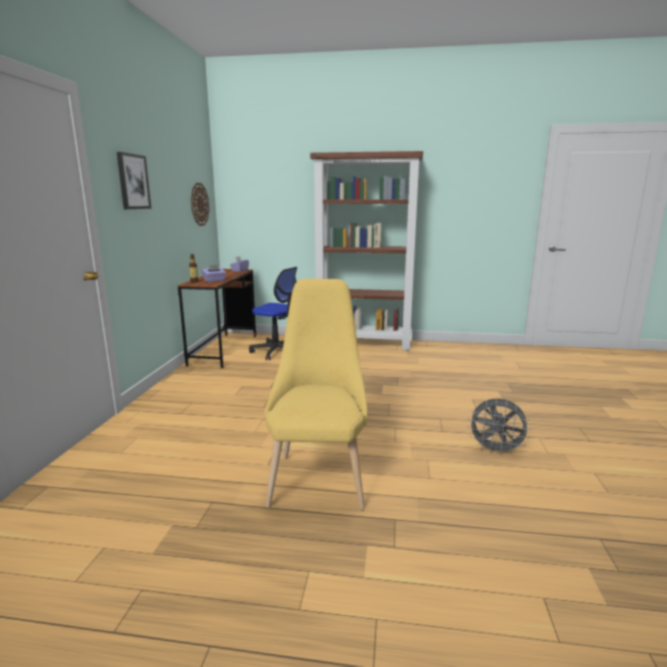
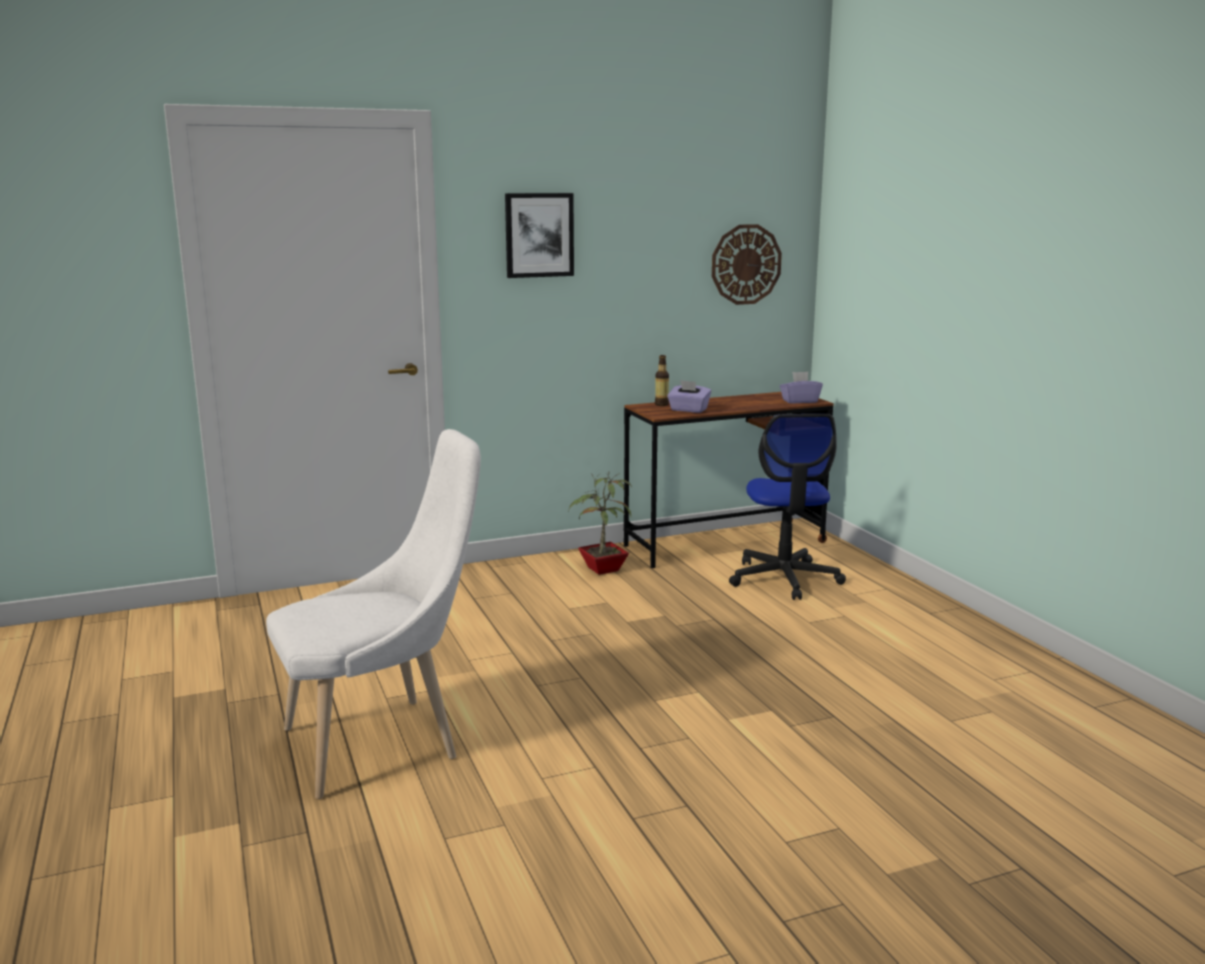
camera: 60 degrees right, 0 degrees up
yellow chair [264,279,368,510] -> white chair [266,429,481,799]
brown bookcase [310,151,423,350] -> none
grey fan [467,398,531,456] -> none
none -> potted plant [569,471,632,575]

